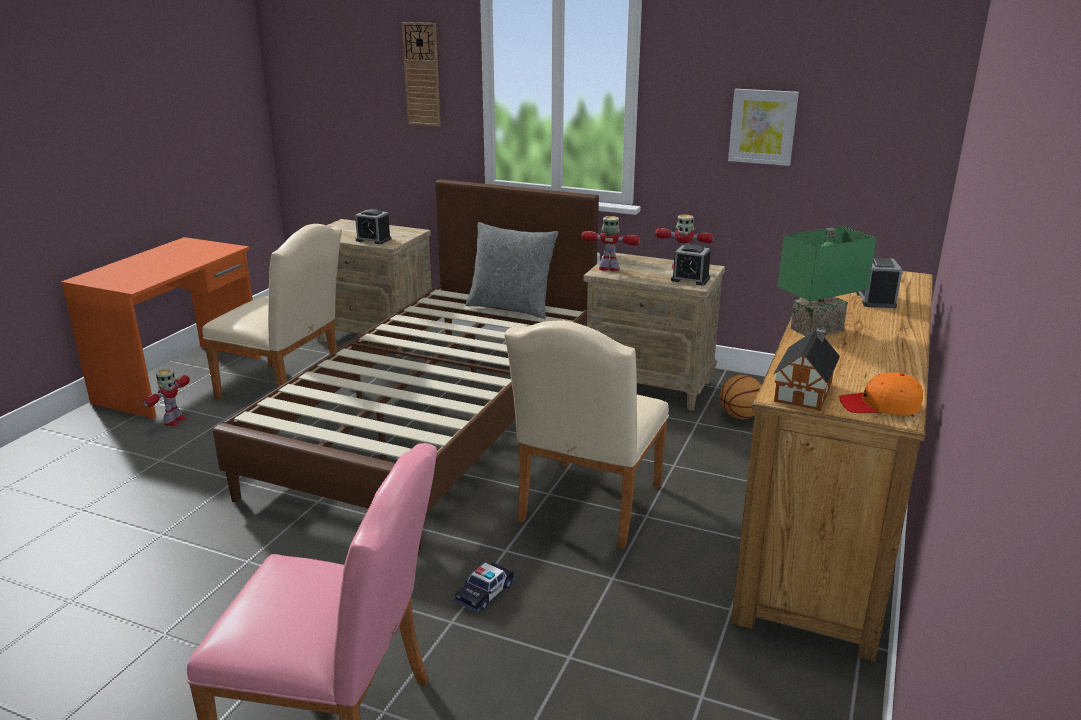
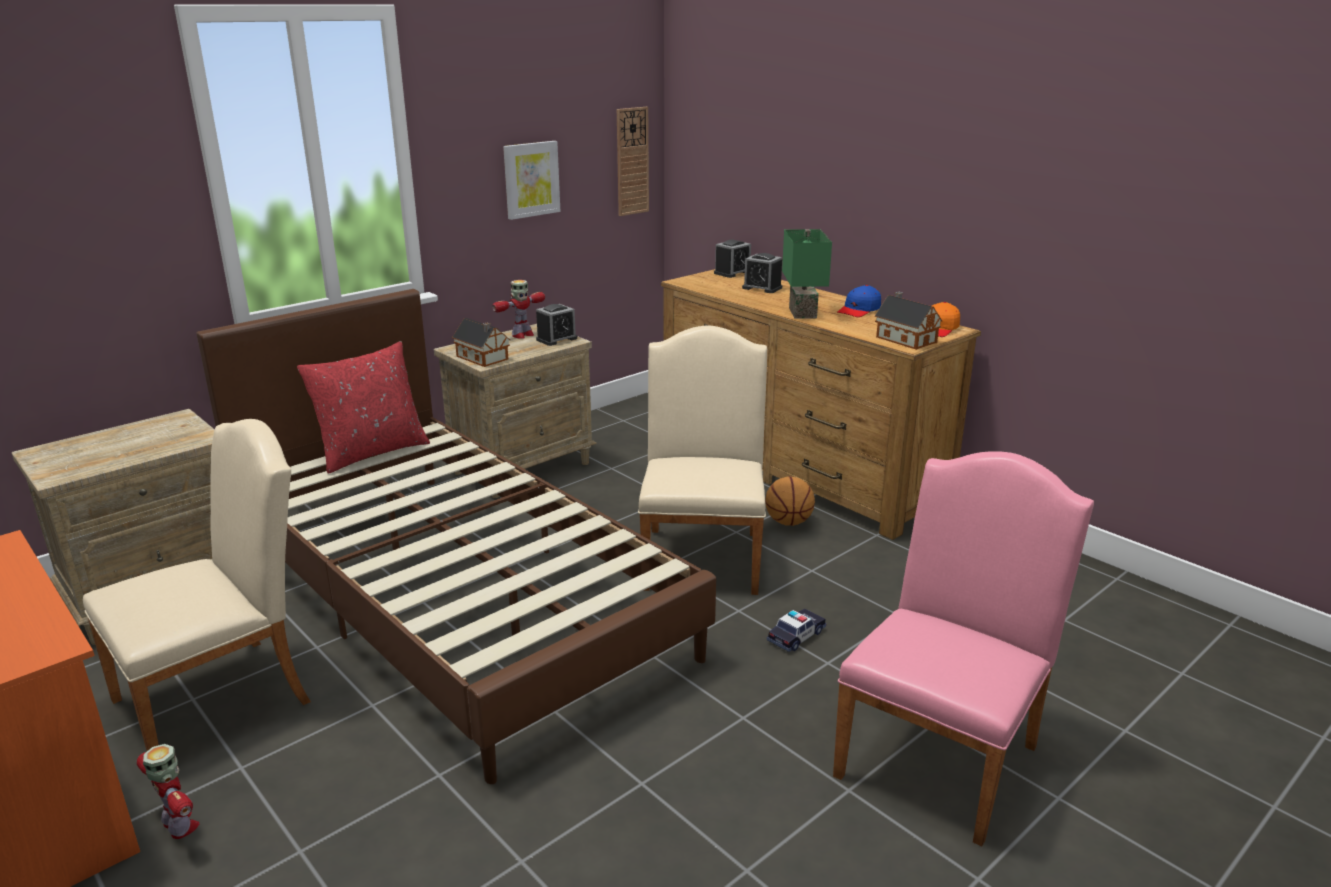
camera: 65 degrees left, 0 degrees up
alarm clock [355,209,391,244] -> alarm clock moved to [714,240,751,278]
wall clock [402,22,441,127] -> wall clock moved to [617,107,649,216]
toy car [454,562,515,613] -> toy car turned 105 degrees counterclockwise [767,609,826,652]
grey pillow [466,222,558,319] -> red pillow [297,341,430,474]
beige chair [504,321,669,549] -> beige chair turned 135 degrees counterclockwise [638,326,767,595]
toy robot [581,216,640,272] -> toy house [452,318,510,367]
basketball [720,375,761,419] -> basketball moved to [765,476,815,526]
none -> blue cap [837,285,881,317]

